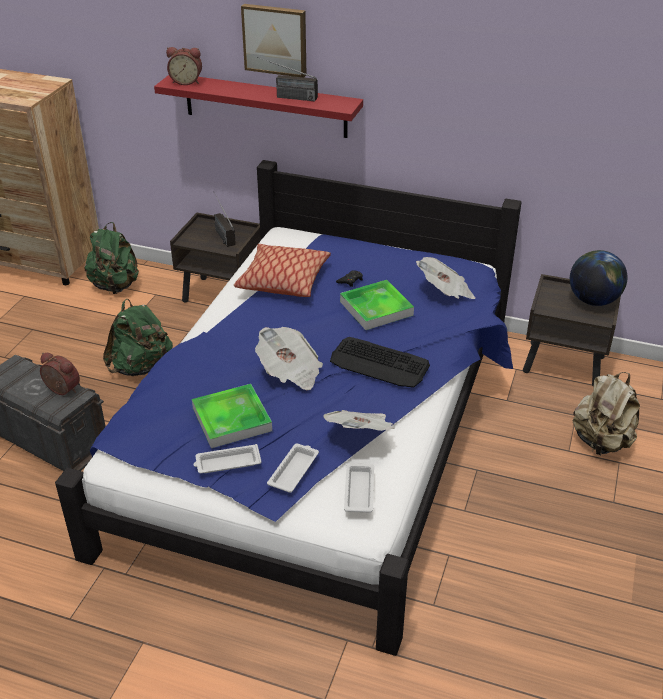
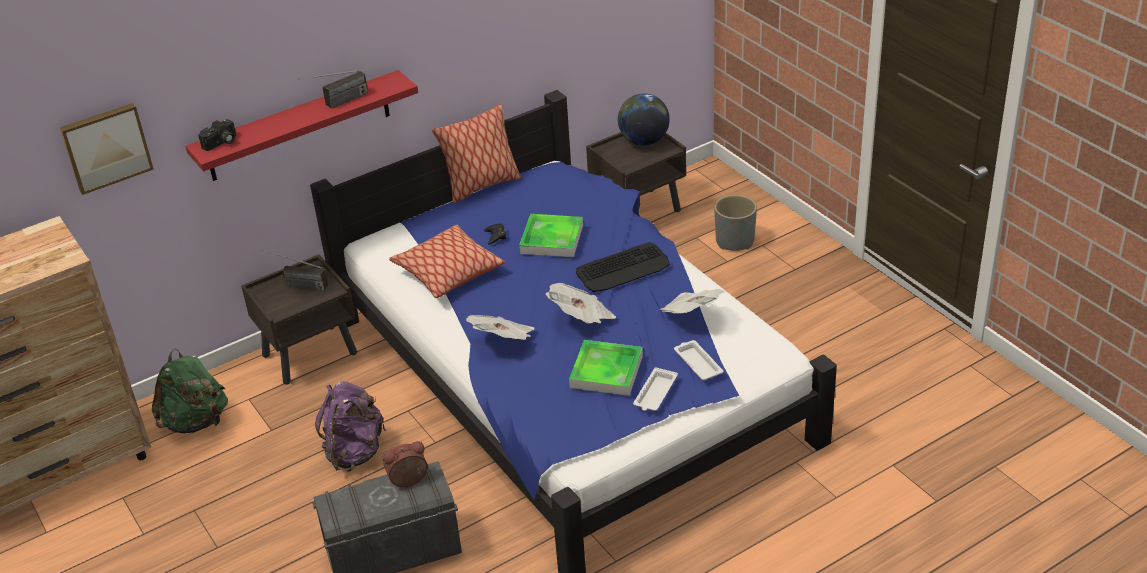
camera: 50 degrees left, 0 degrees up
green backpack [103,299,173,376] -> purple backpack [315,382,386,472]
alarm clock [166,47,202,85] -> camera [198,119,236,151]
picture [241,4,306,77] -> picture moved to [60,103,154,195]
white tray [344,462,374,513] -> none
newspaper [416,257,475,299] -> newspaper moved to [466,315,535,340]
beige backpack [573,372,640,455] -> grey planter [714,194,757,251]
none -> pillow [432,104,521,203]

